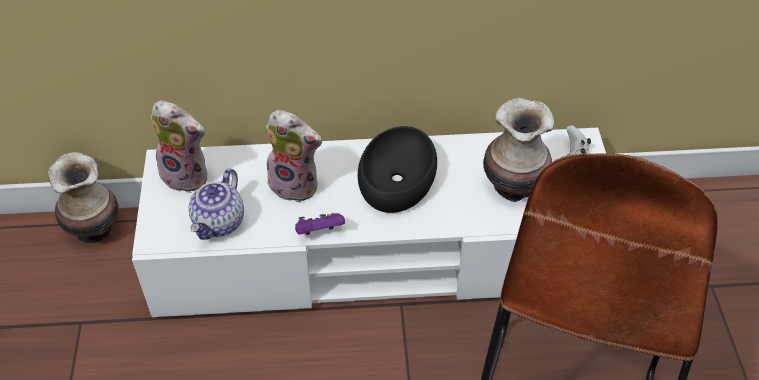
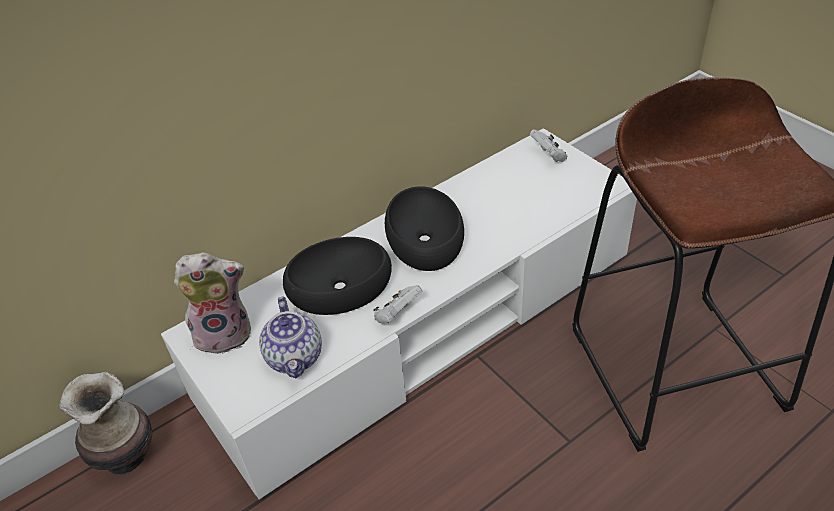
camera: 30 degrees left, 5 degrees down
plush toy [266,110,322,203] -> black bowl [283,237,392,315]
purple game controller [295,213,345,235] -> white game controller [373,285,422,324]
vase [483,98,554,202] -> none

